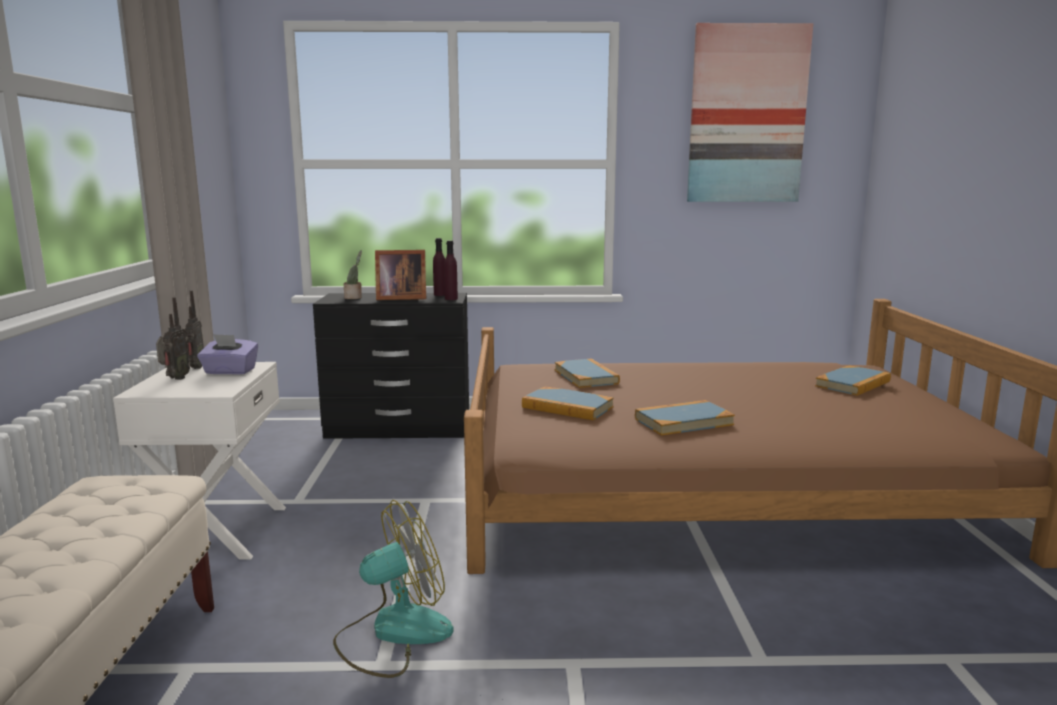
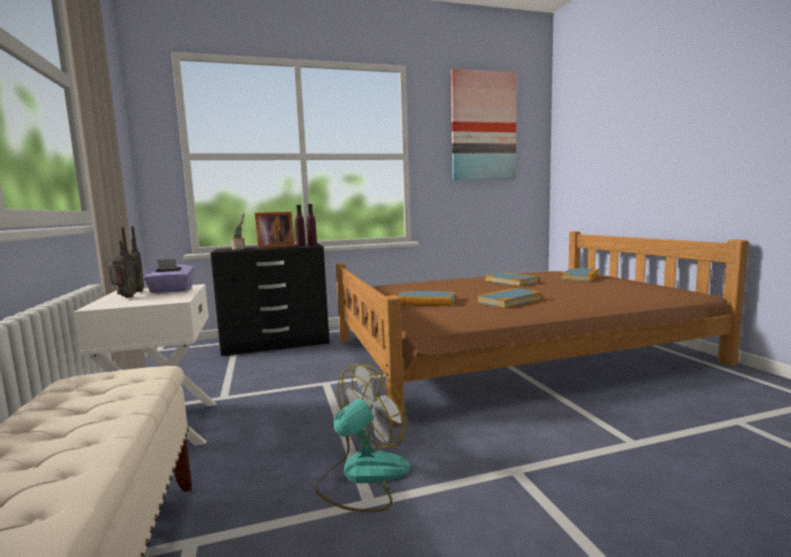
camera: 15 degrees left, 5 degrees down
book [555,358,620,388] -> book moved to [485,272,539,286]

